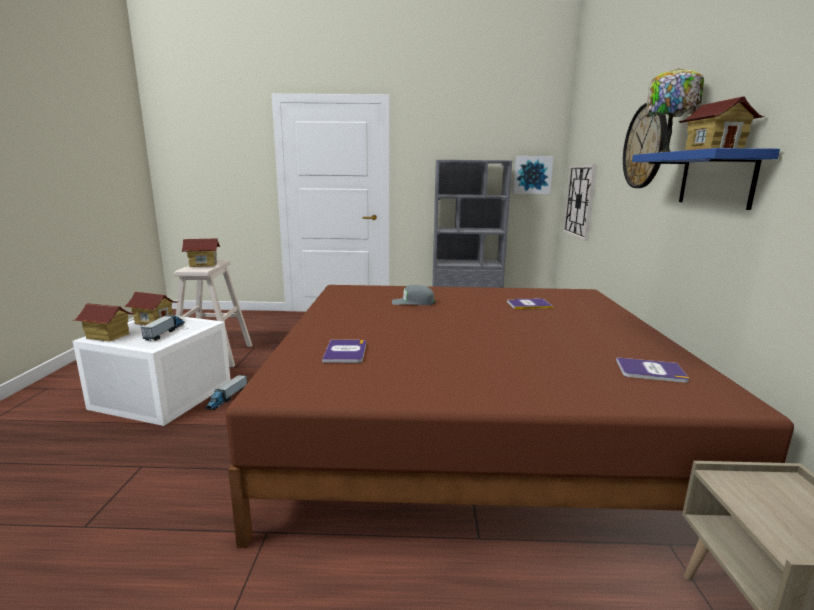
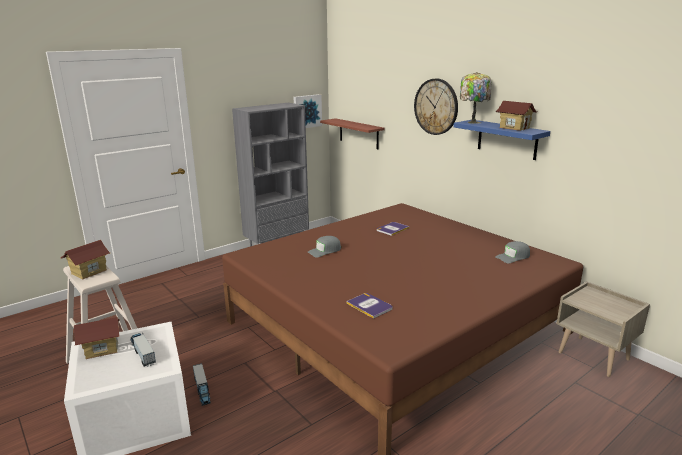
camera: 40 degrees left, 5 degrees up
toy house [74,303,135,342] -> none
wall clock [563,165,597,241] -> shelf [320,118,385,149]
book [616,357,689,383] -> grey cap [495,241,530,264]

